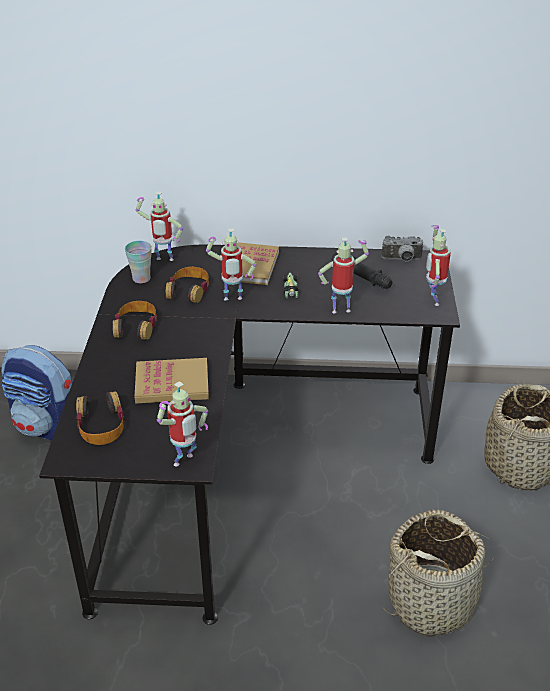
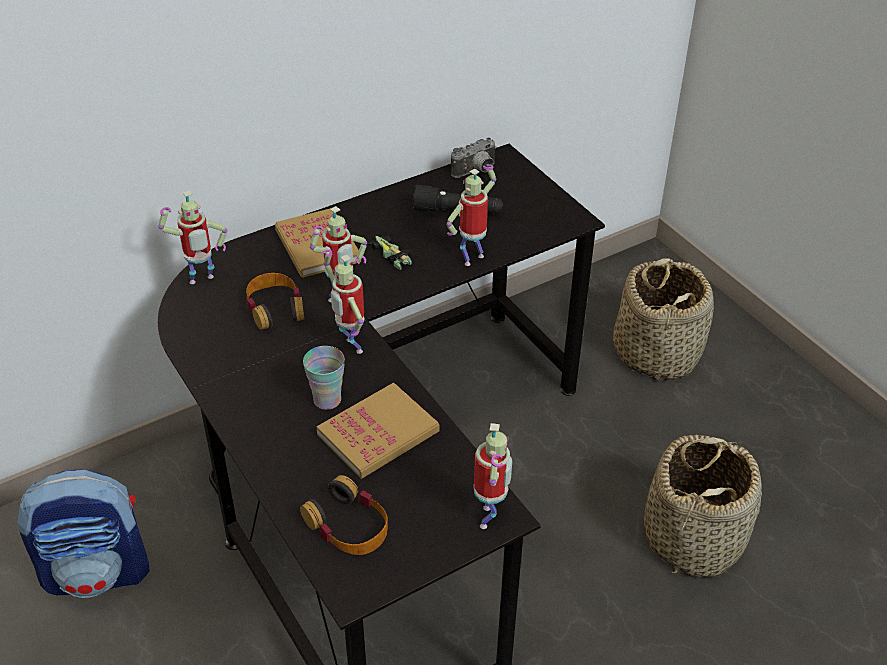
camera: 35 degrees left, 5 degrees up
headphones [113,301,157,340] -> none
cup [125,241,152,283] -> cup moved to [303,346,345,410]
toy robot [426,225,451,306] -> toy robot moved to [321,250,365,354]

